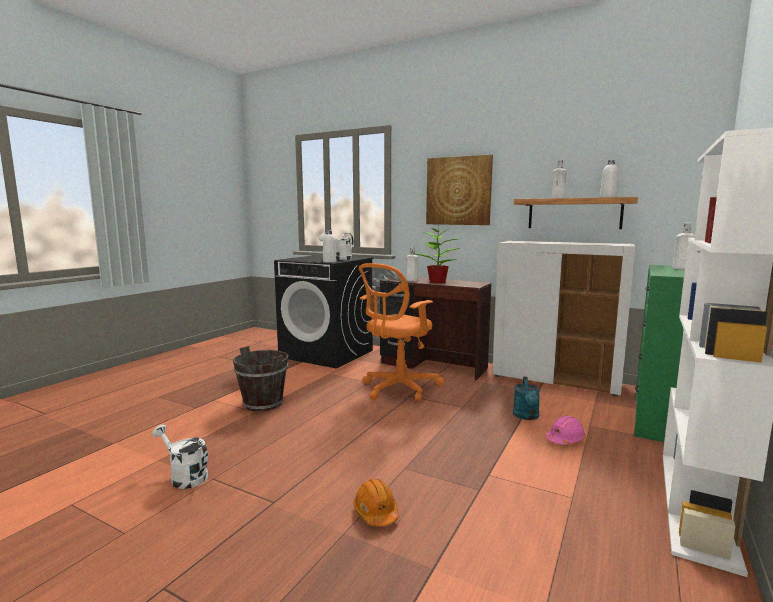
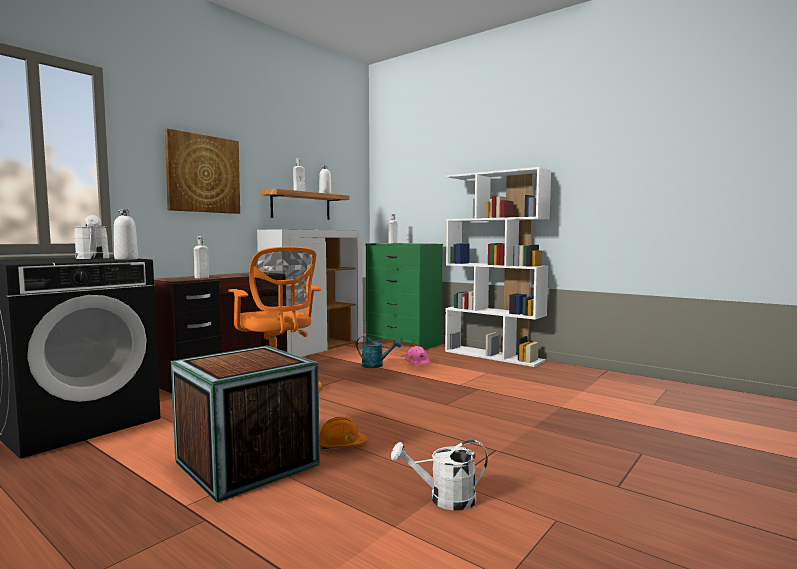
camera: 80 degrees left, 5 degrees down
white watering can [152,424,208,489] -> white watering can turned 45 degrees clockwise [391,440,488,511]
brown bucket [233,346,289,412] -> crate [171,346,320,502]
orange hard hat [353,479,399,526] -> orange hard hat moved to [319,417,367,449]
potted plant [413,226,460,284] -> none

